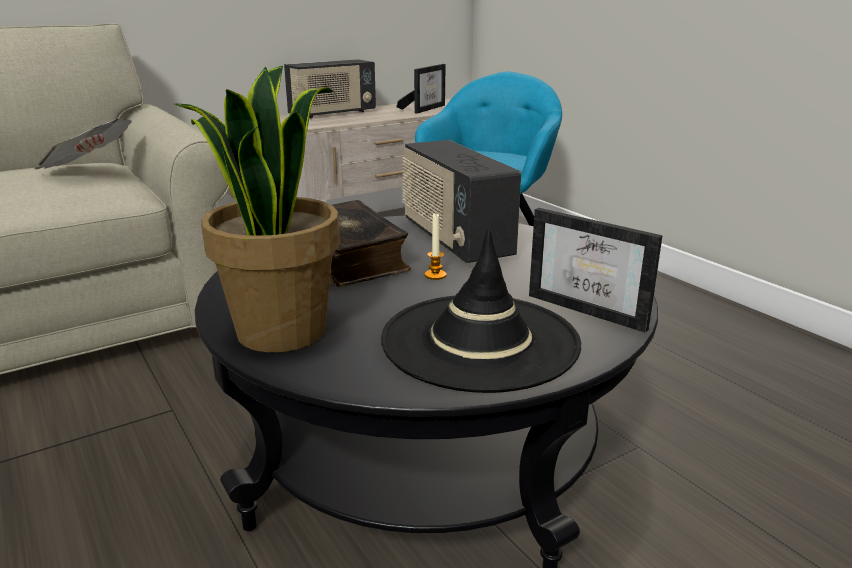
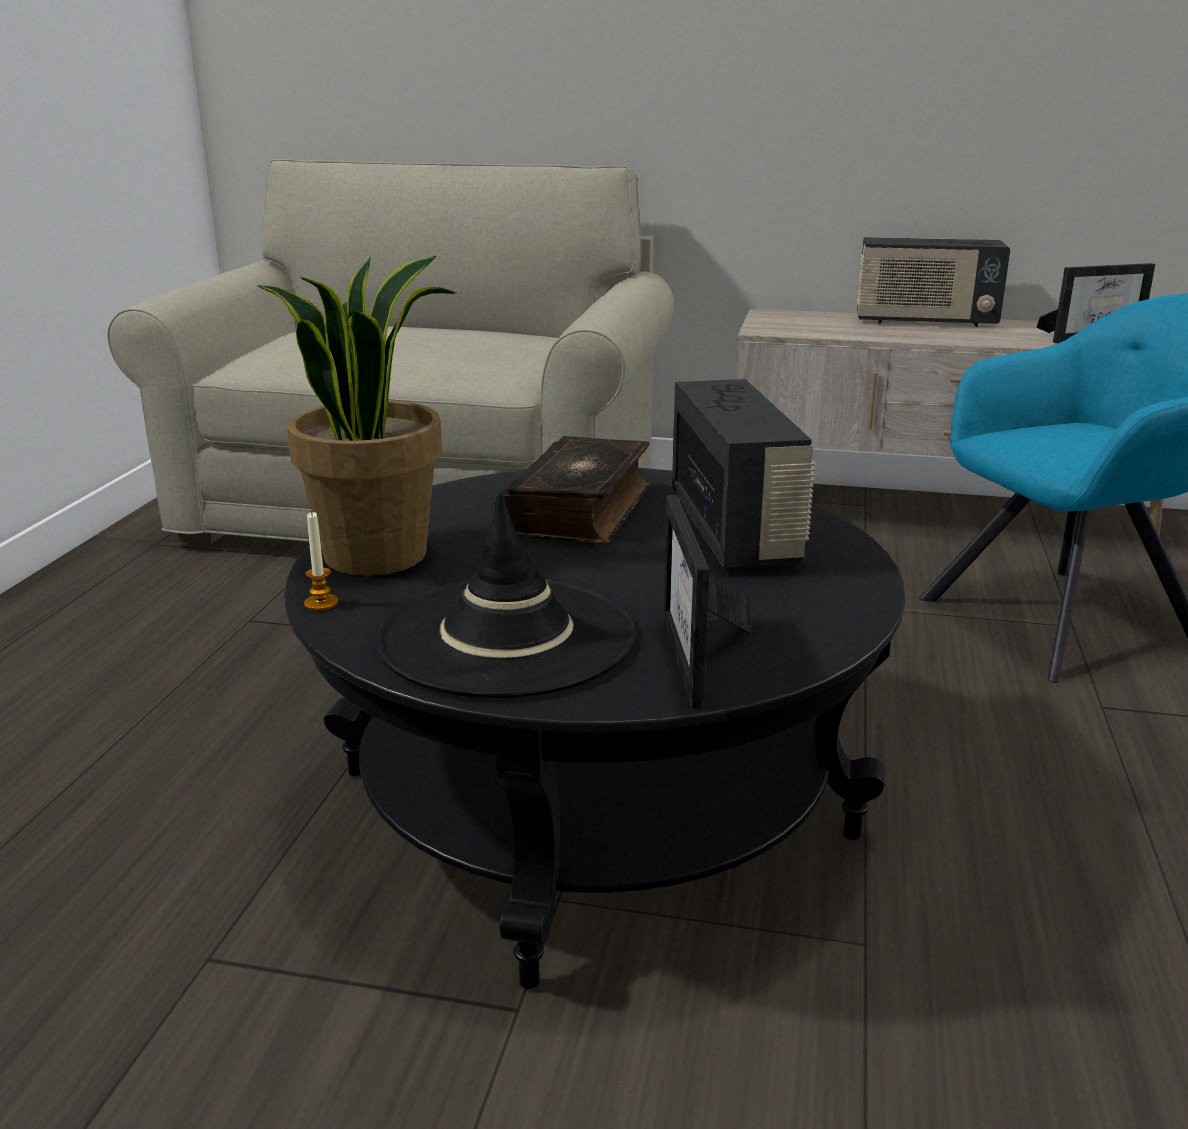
camera: 45 degrees right, 0 degrees up
newspaper [35,118,132,169] -> none
radio [402,140,521,263] -> radio turned 150 degrees clockwise [672,379,815,568]
candle [425,214,447,280] -> candle moved to [304,511,338,611]

